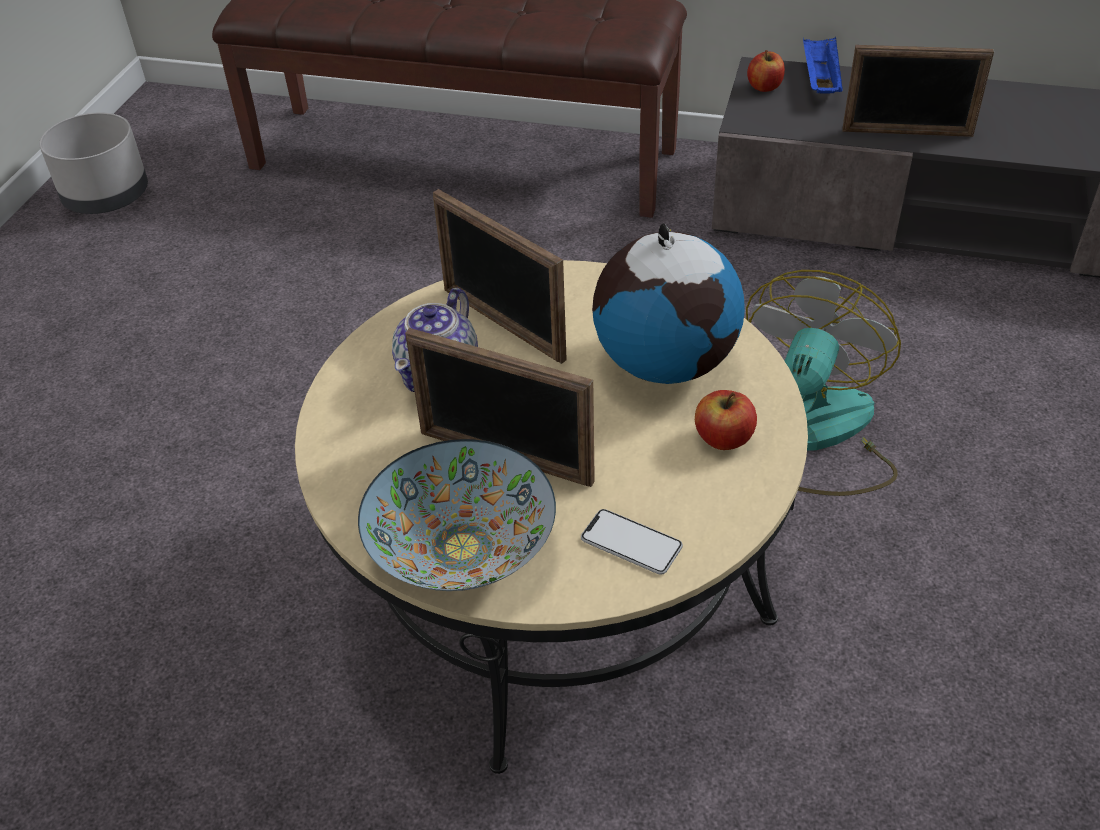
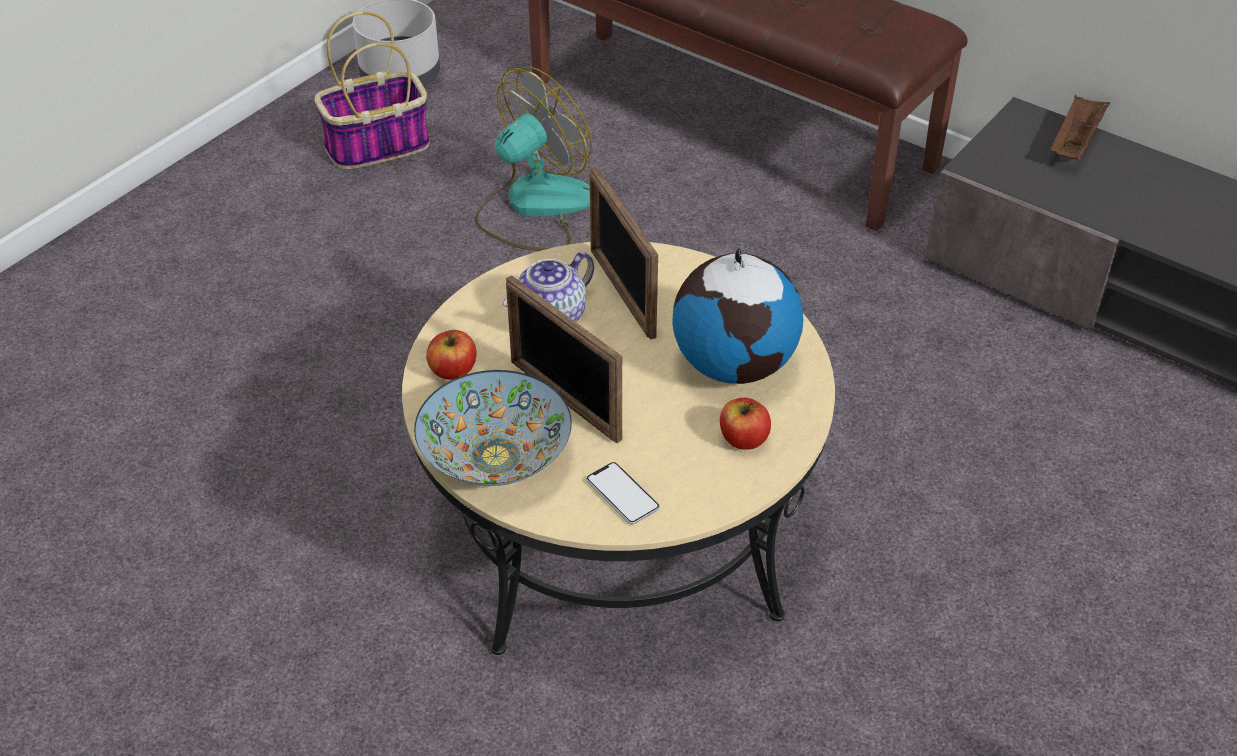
camera: 20 degrees right, 0 degrees up
fan [746,270,901,496] -> fan moved to [475,67,592,251]
apple [747,50,785,92] -> apple moved to [426,330,477,380]
blue tray [803,37,843,94] -> brown tray [1051,95,1110,160]
picture frame [842,45,994,137] -> none
none -> basket [314,11,430,169]

